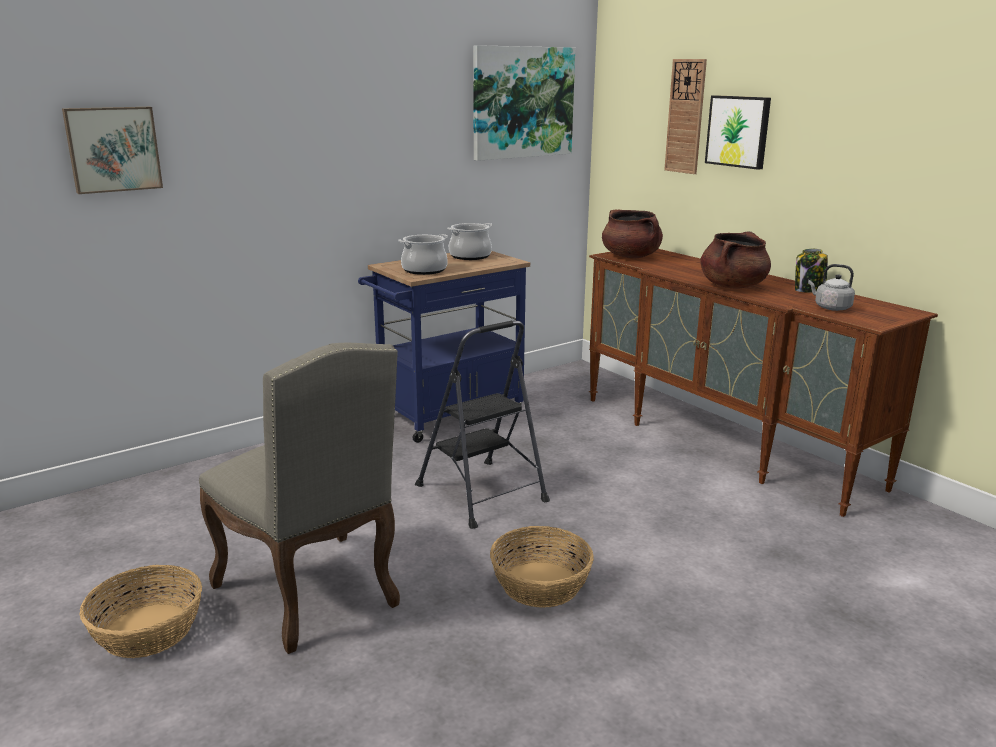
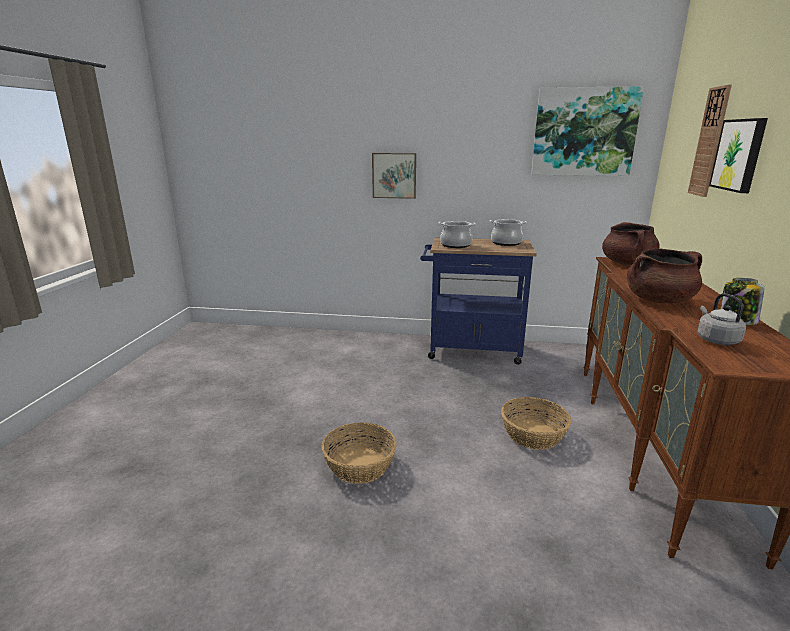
camera: 45 degrees right, 0 degrees up
picture [62,107,163,194] -> picture moved to [372,153,416,199]
basket [79,565,202,658] -> basket moved to [501,397,571,450]
grey chair [199,343,400,654] -> none
black step ladder [415,321,550,529] -> none

